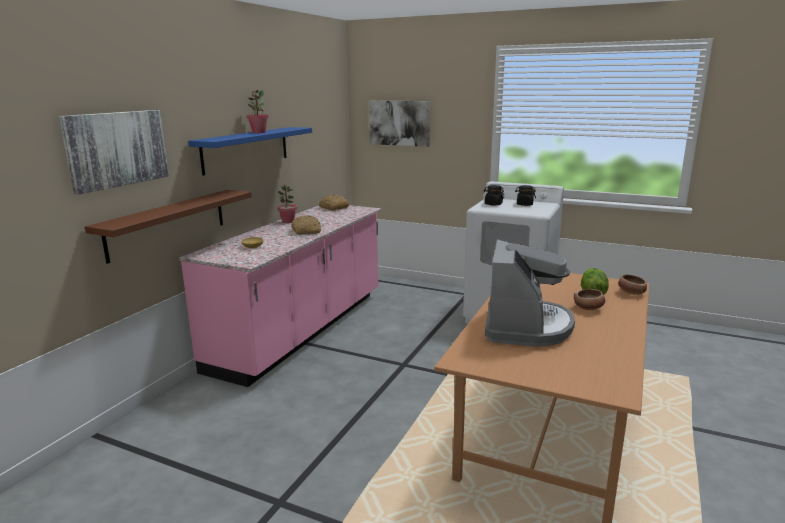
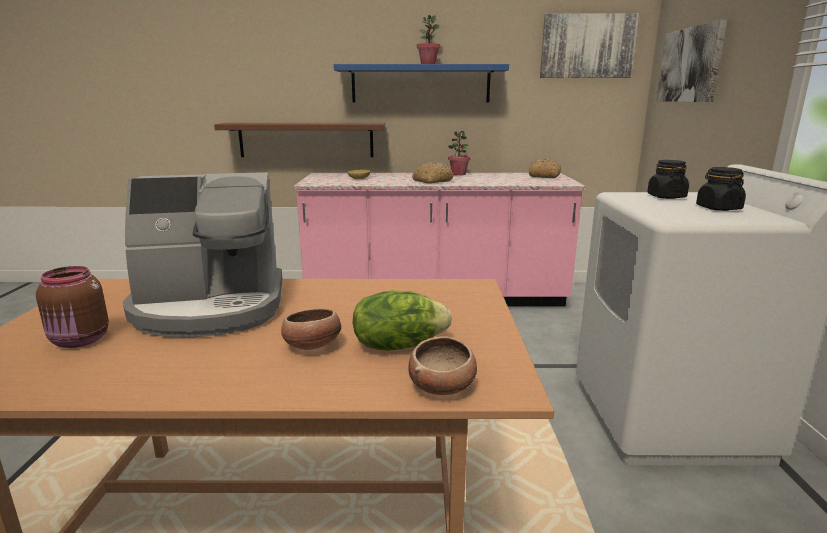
camera: 65 degrees right, 0 degrees up
picture [59,110,169,194] -> picture moved to [540,13,639,78]
none -> brown jar [36,266,109,348]

